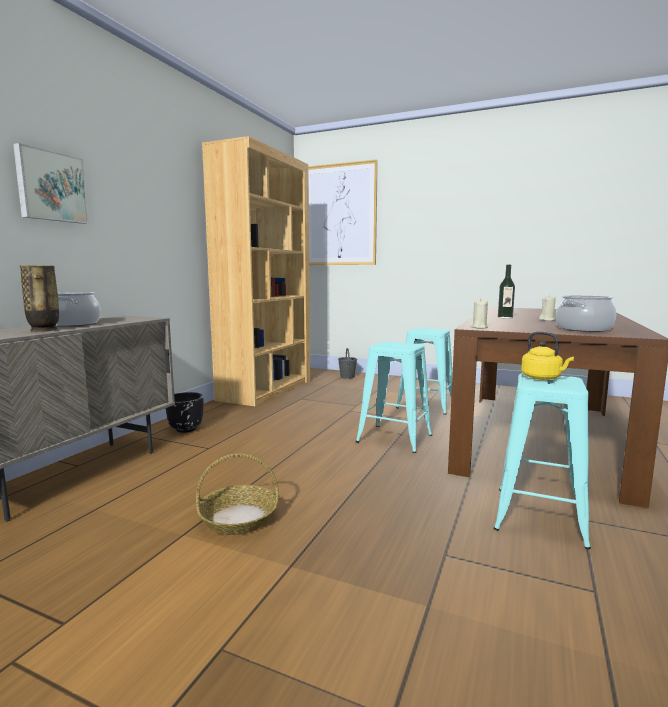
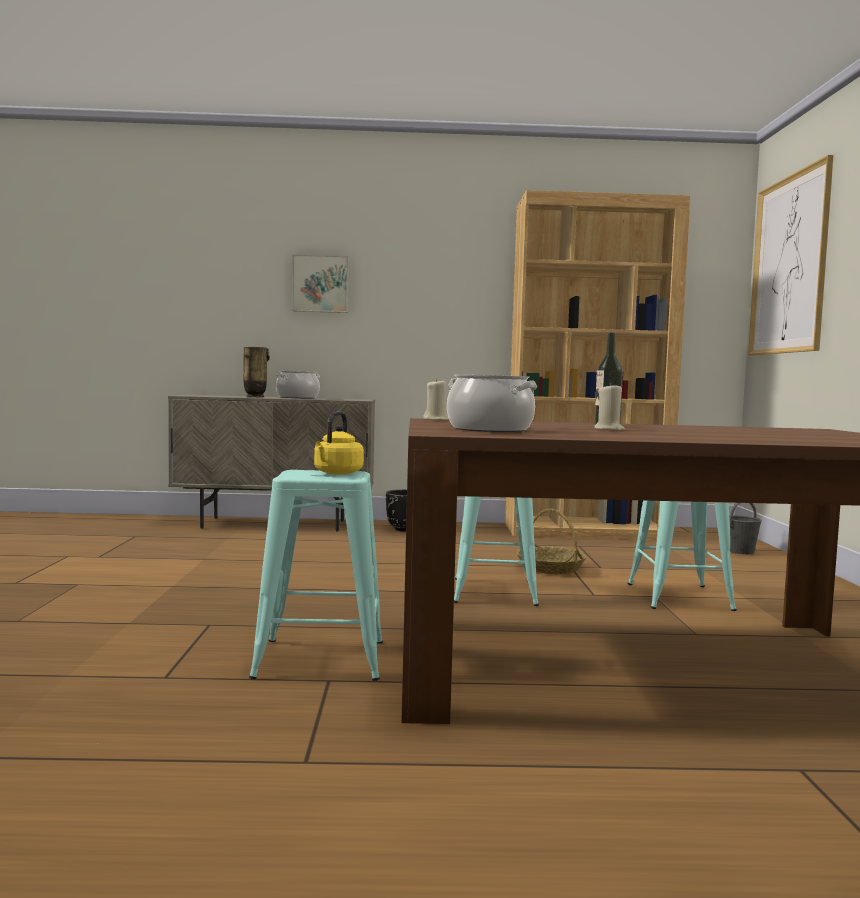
camera: 65 degrees right, 5 degrees down
basket [196,453,279,535] -> basket moved to [516,509,587,574]

